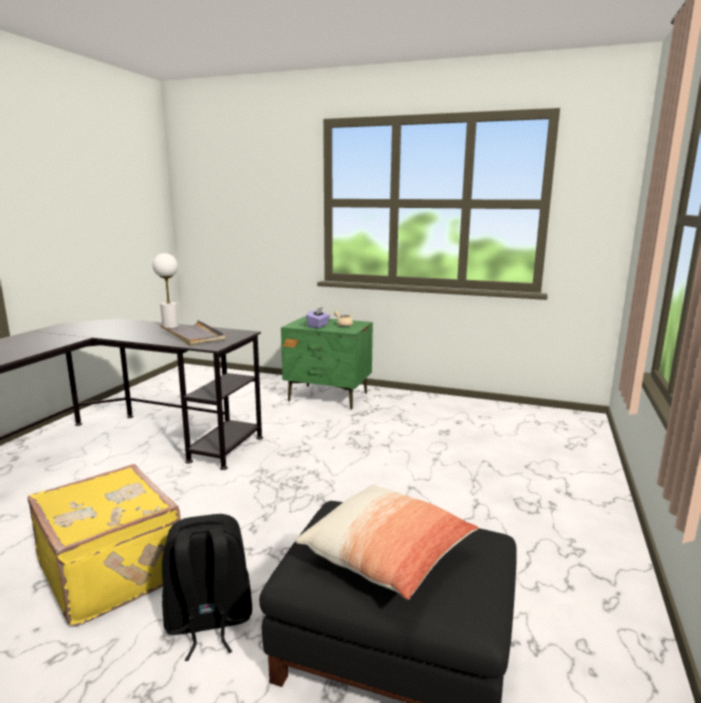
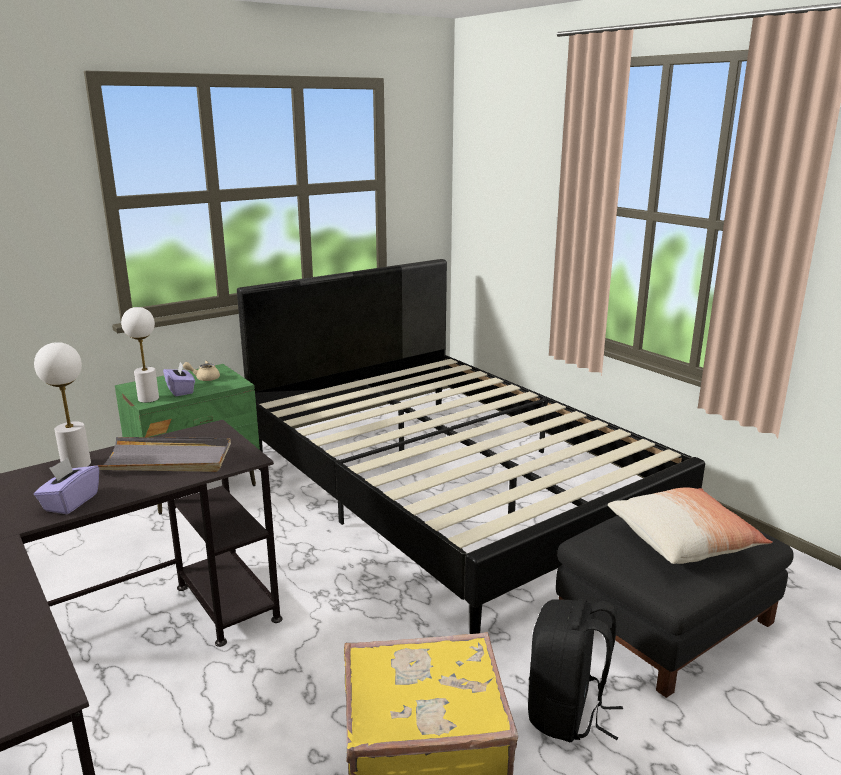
camera: 55 degrees left, 5 degrees up
none -> purple tissue box [34,458,99,514]
none -> white table lamp [121,307,159,403]
none -> black bed [237,259,705,634]

